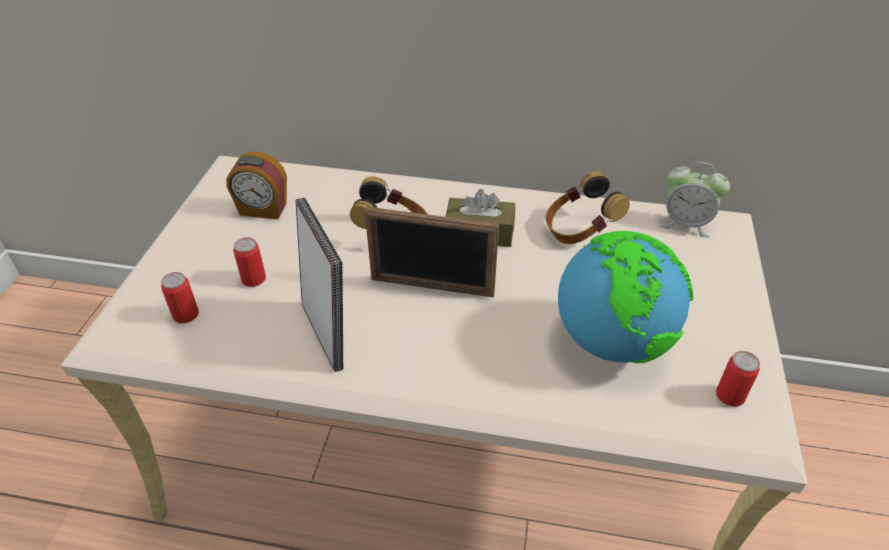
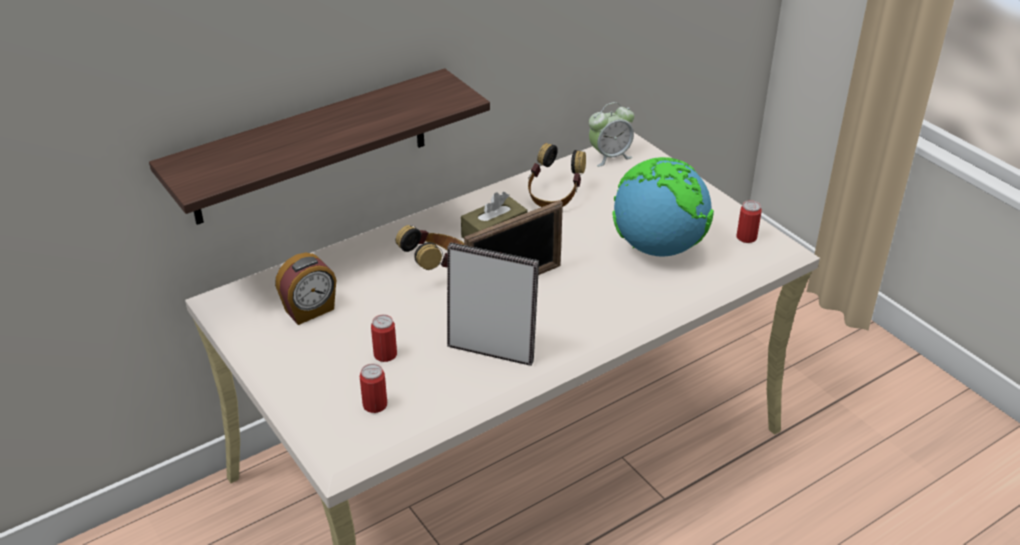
camera: 45 degrees left, 5 degrees down
none -> shelf [149,68,490,225]

